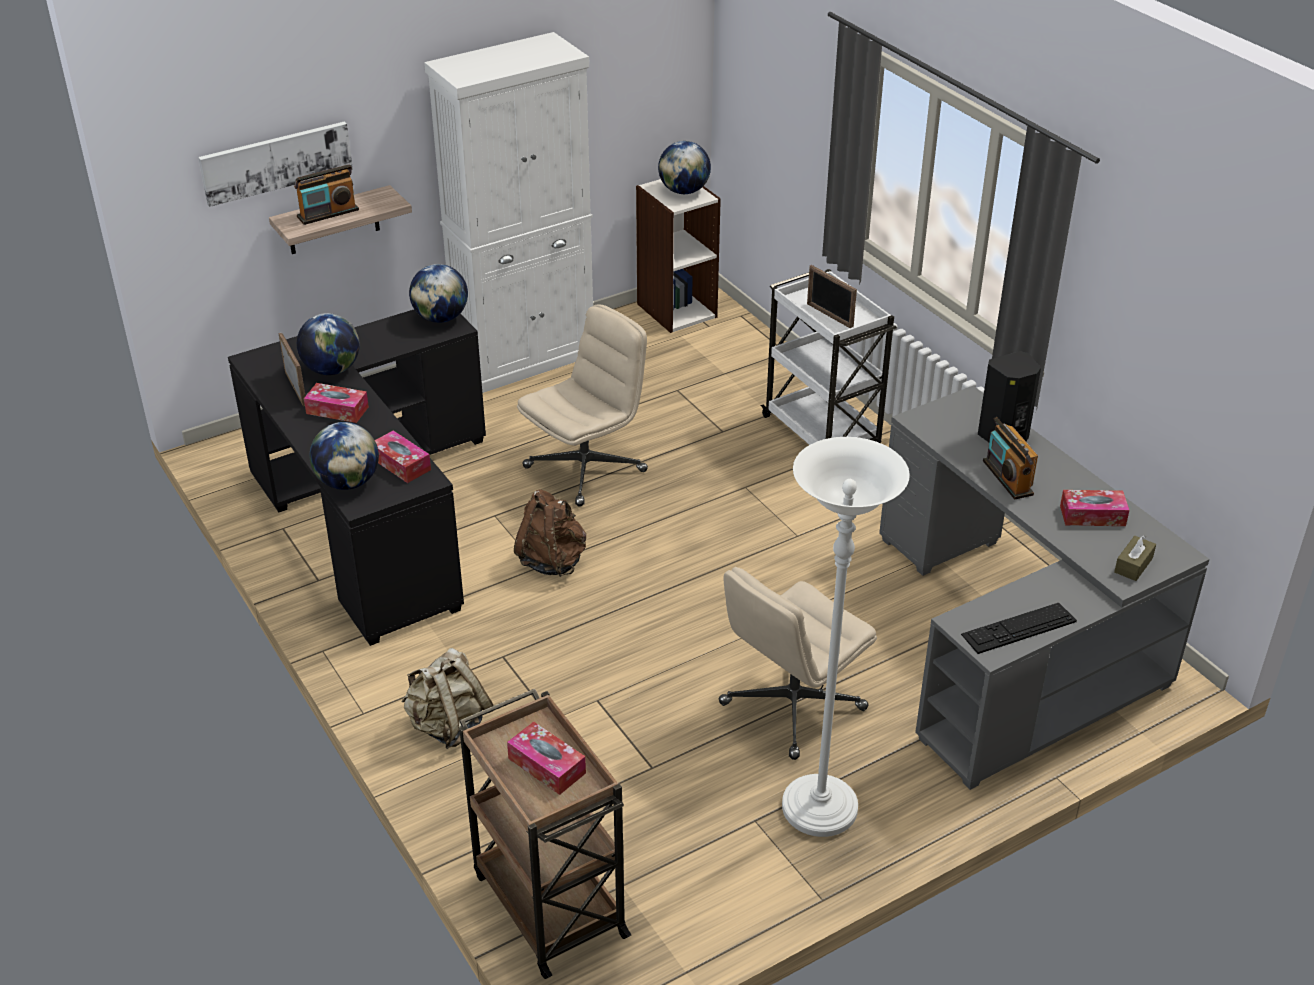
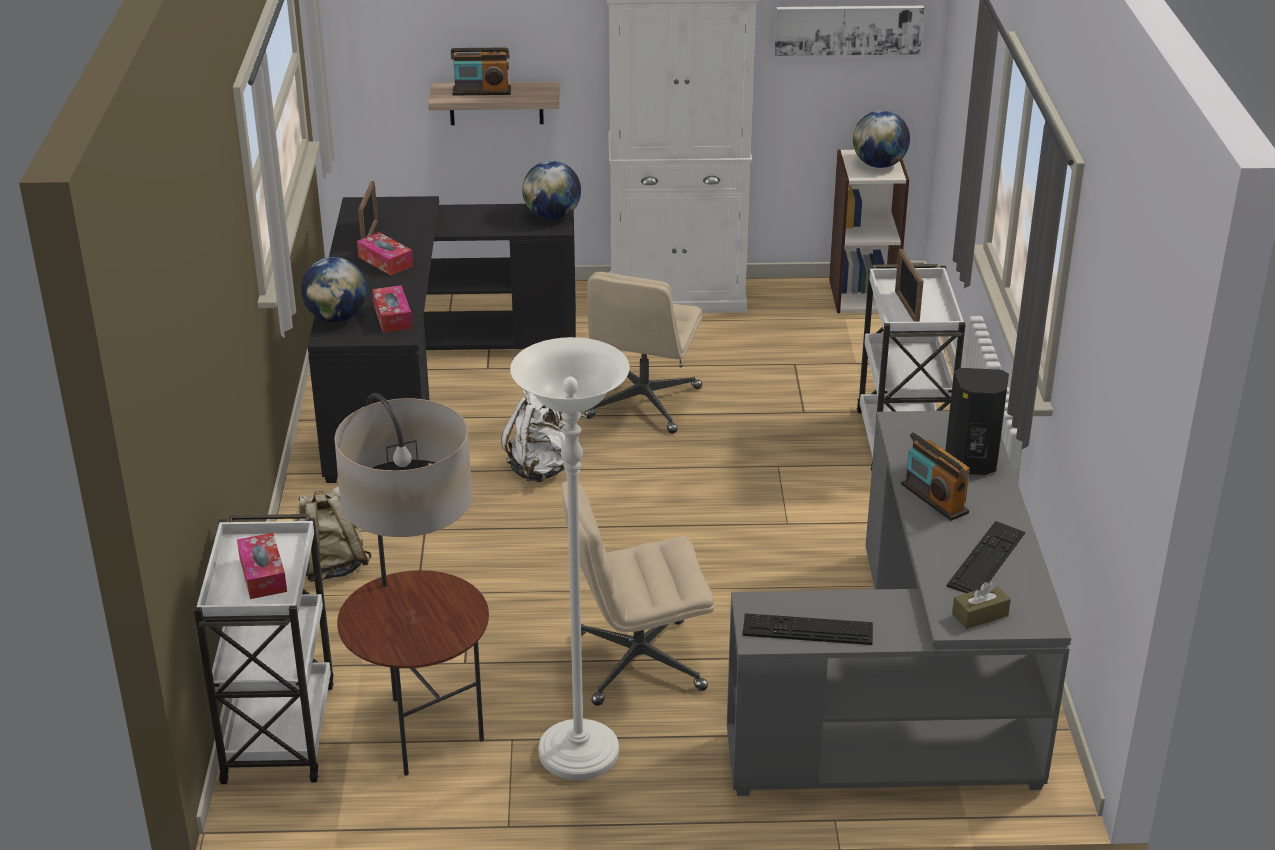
camera: 30 degrees right, 5 degrees down
picture [198,121,353,207] -> picture moved to [774,6,924,56]
globe [297,313,360,375] -> none
brown cart [459,689,632,979] -> white cart [194,514,334,784]
brown backpack [514,489,586,577] -> white backpack [501,390,566,482]
beige office chair [517,304,648,507] -> beige office chair turned 120 degrees clockwise [584,272,702,433]
radio [983,417,1038,499] -> radio turned 45 degrees counterclockwise [901,432,970,521]
tissue box [1060,490,1129,526] -> keyboard [947,521,1025,593]
none -> floor lamp [334,393,489,776]

